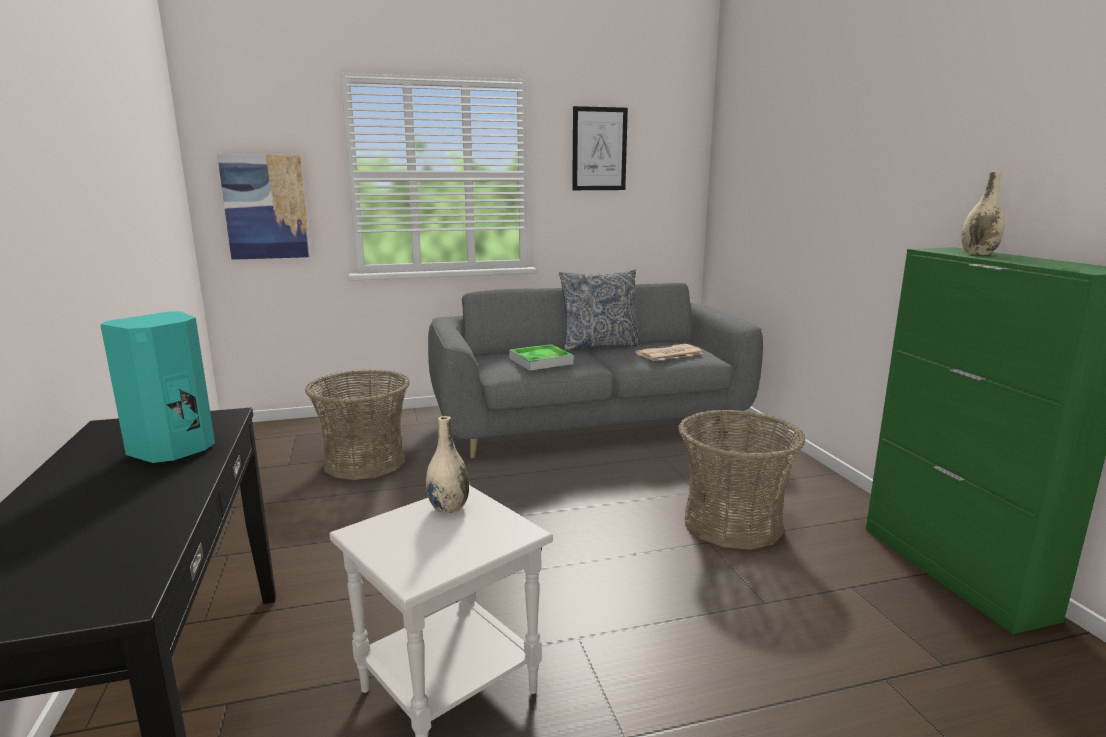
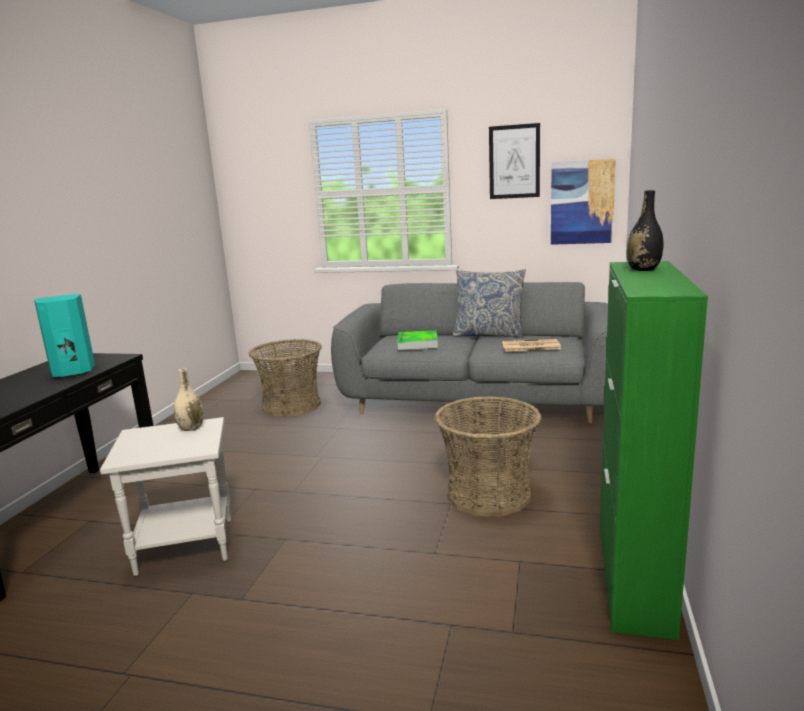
camera: 30 degrees right, 0 degrees up
picture [217,154,311,260] -> picture moved to [551,159,616,245]
beige vase [961,171,1005,255] -> black vase [627,190,664,271]

